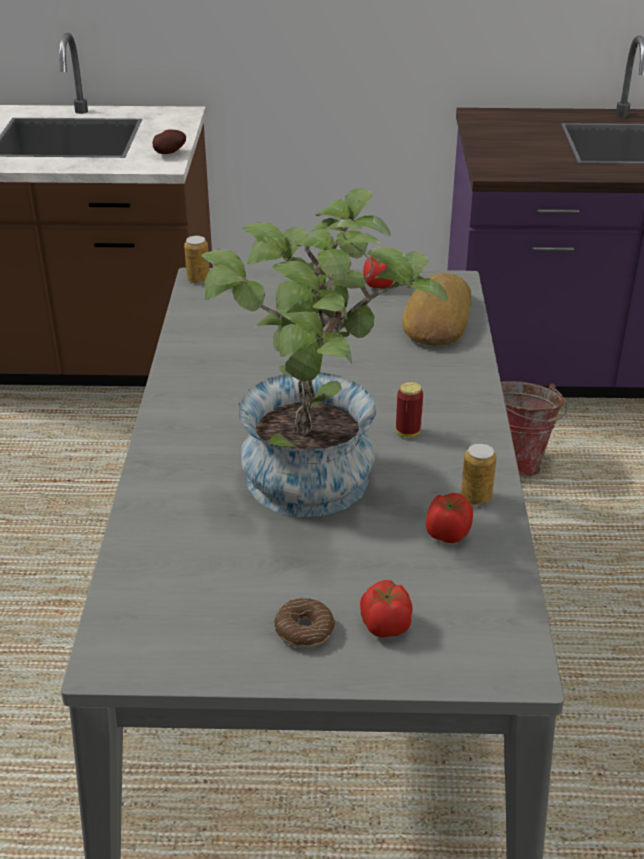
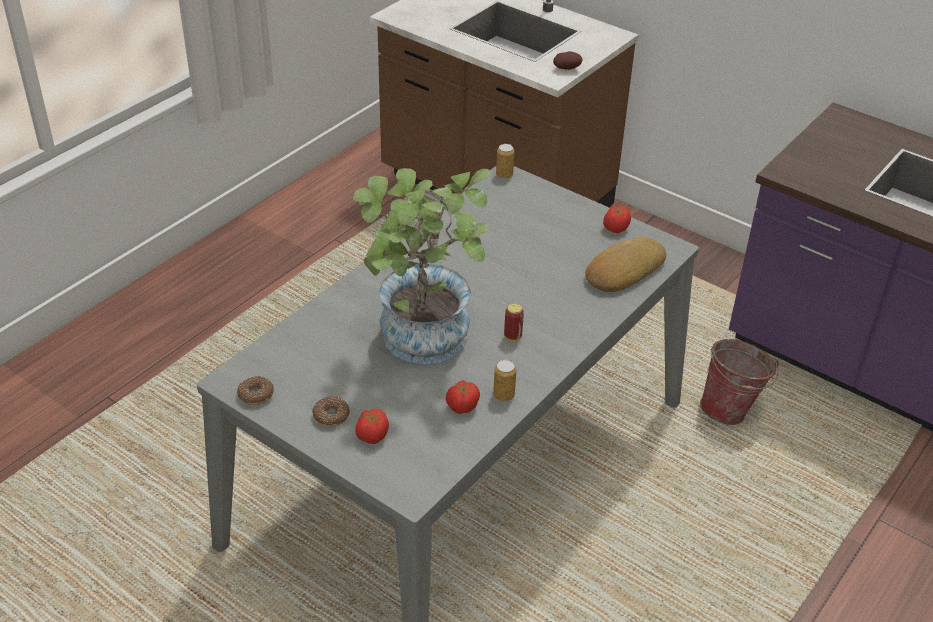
camera: 35 degrees right, 5 degrees up
none -> donut [237,376,274,405]

